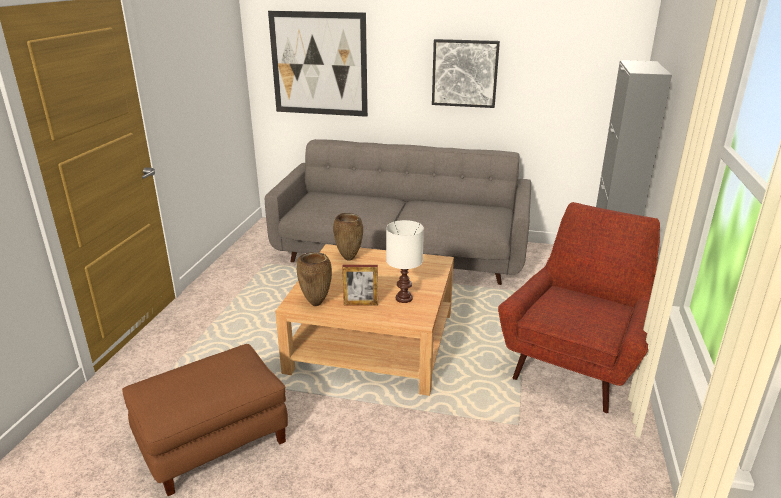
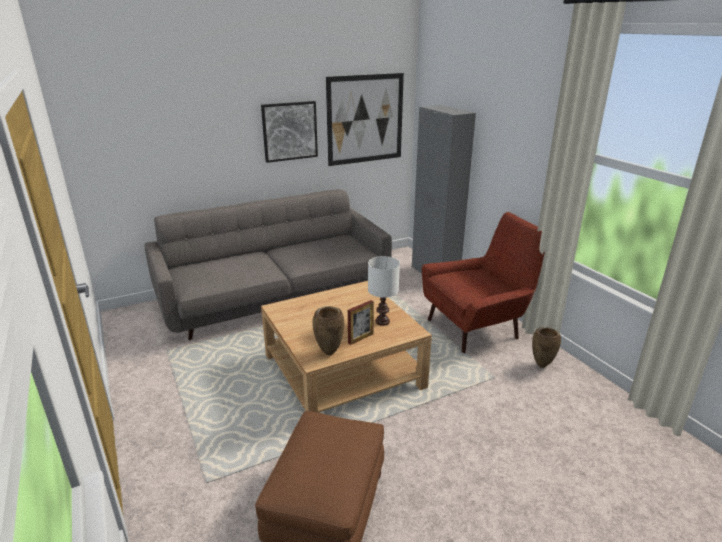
camera: 40 degrees left, 0 degrees up
picture [268,11,368,117] -> picture moved to [326,73,404,166]
brown vase [333,213,363,261] -> brown vase moved to [532,327,561,368]
red armchair [498,202,660,413] -> red armchair turned 75 degrees clockwise [422,212,545,353]

